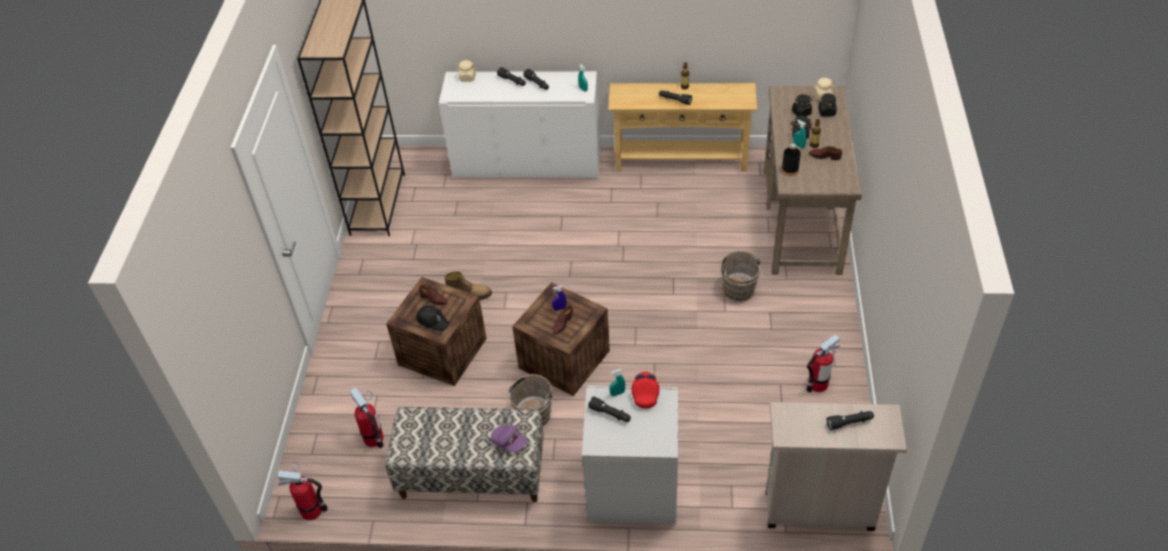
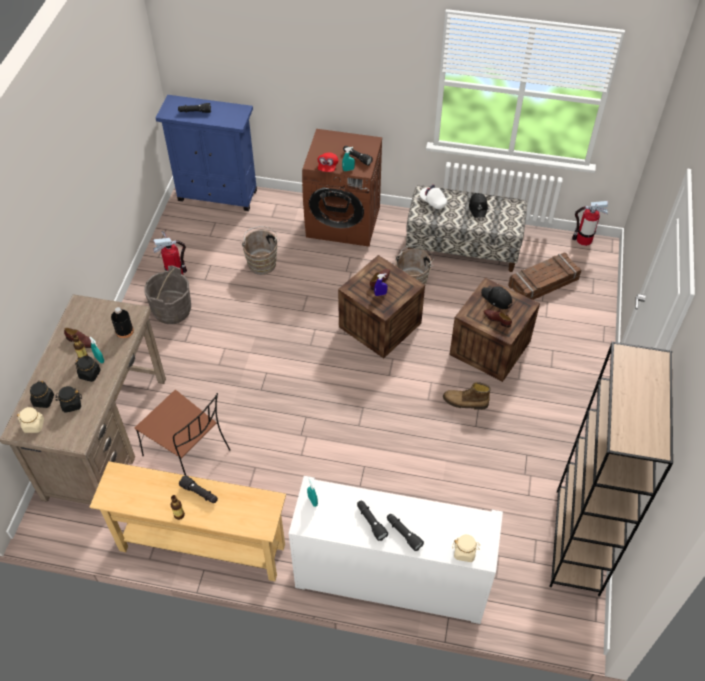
camera: 175 degrees left, 5 degrees up
fire extinguisher [350,387,384,448] -> crate [508,253,582,300]
purple cap [491,425,527,452] -> white cap [420,184,447,209]
white washing machine [582,385,678,524] -> brown washing machine [302,129,382,247]
brown bucket [720,251,762,301] -> brown bucket moved to [241,226,280,275]
beige cabinet [766,402,907,531] -> blue cabinet [156,95,257,211]
none -> brown chair [135,390,230,475]
none -> grey bucket [144,265,191,324]
none -> black cap [469,193,488,218]

